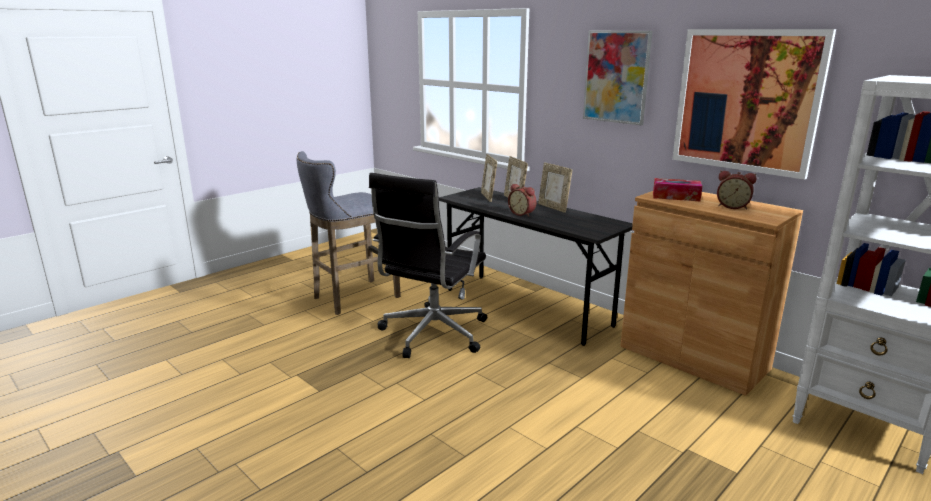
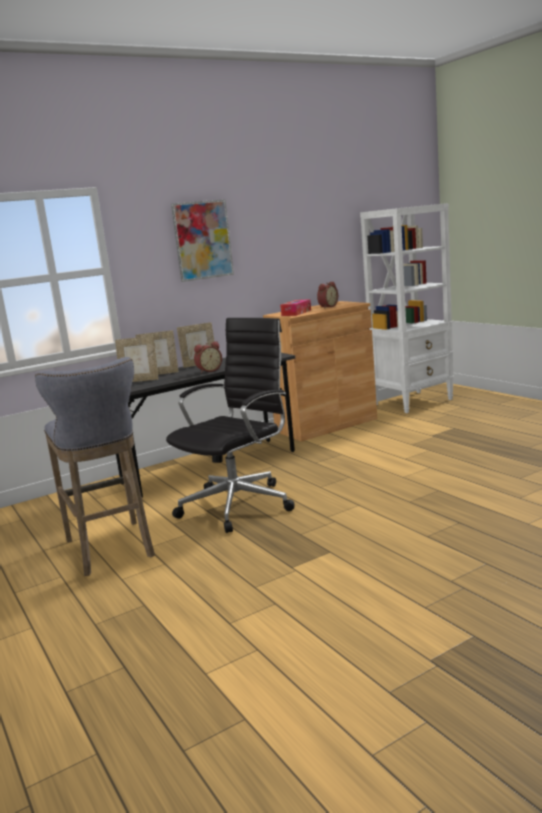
camera: 75 degrees left, 5 degrees down
black office chair [369,173,487,358] -> black office chair turned 90 degrees counterclockwise [166,318,295,533]
picture [672,29,836,180] -> none

